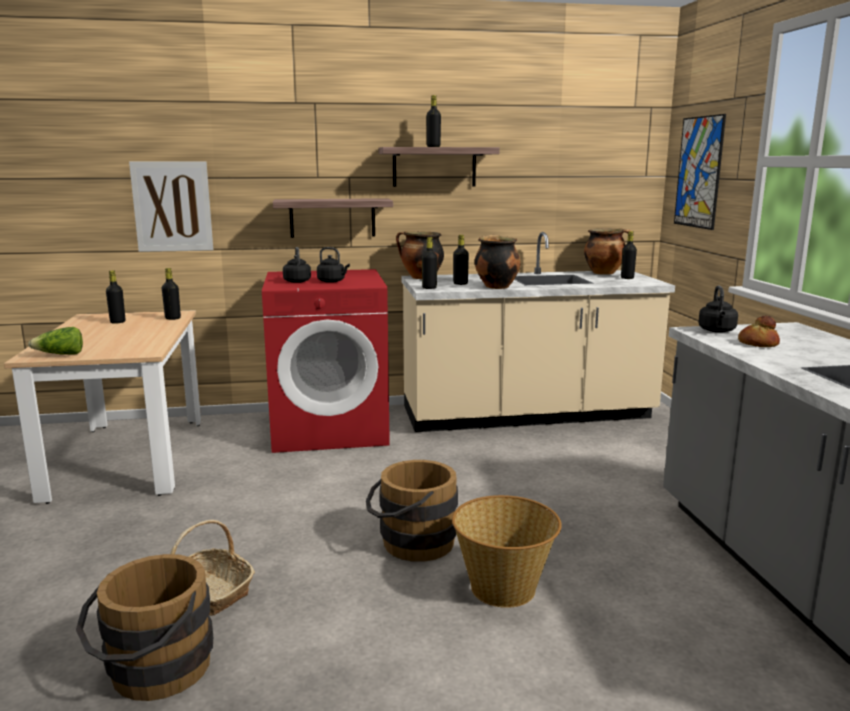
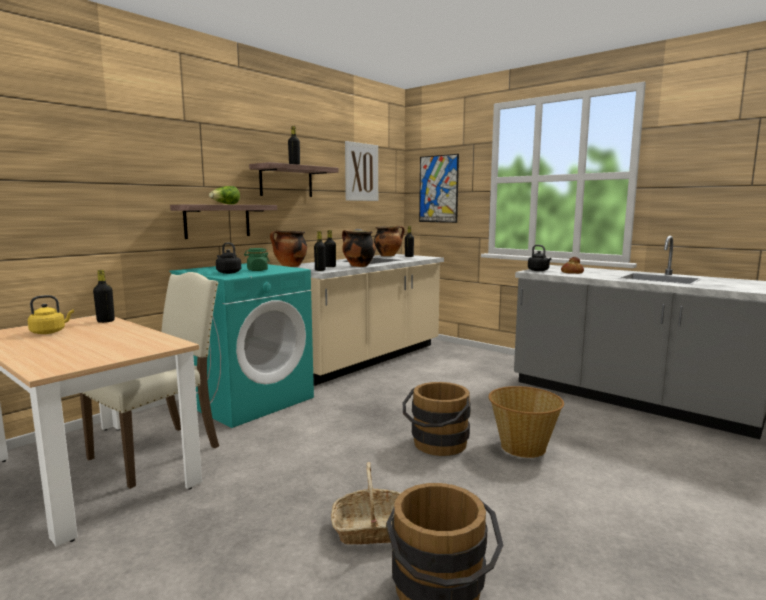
camera: 40 degrees left, 5 degrees down
lettuce [28,327,83,355] -> lettuce moved to [209,186,240,205]
black bottle [106,270,125,324] -> yellow kettle [28,295,74,334]
picture [129,162,213,252] -> picture moved to [345,141,378,201]
red washing machine [262,269,390,453] -> turquoise washing machine [170,263,314,428]
black kettle [317,247,350,283] -> green jar [244,248,269,271]
none -> beige chair [80,272,219,489]

